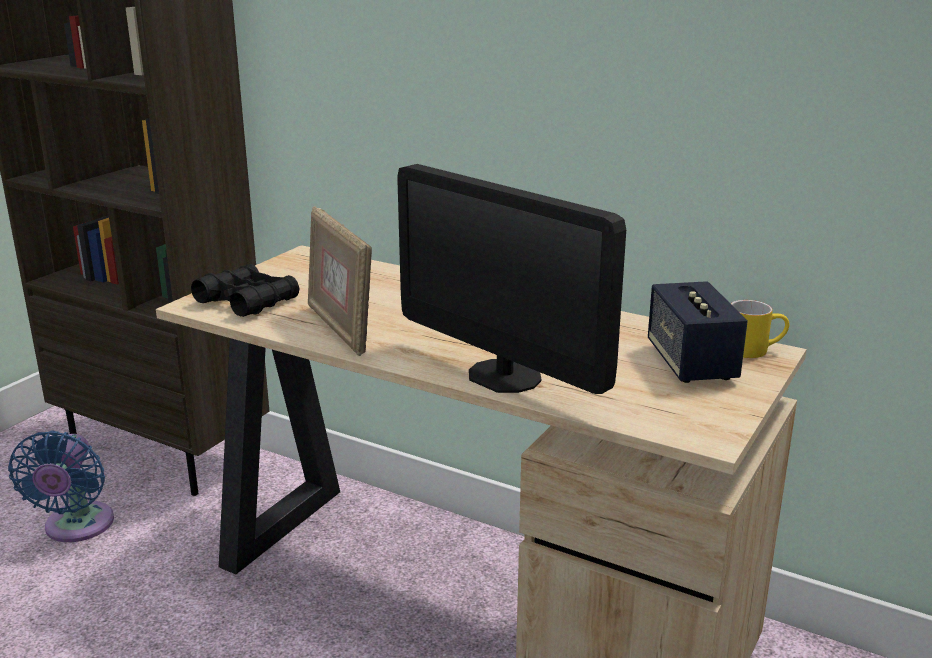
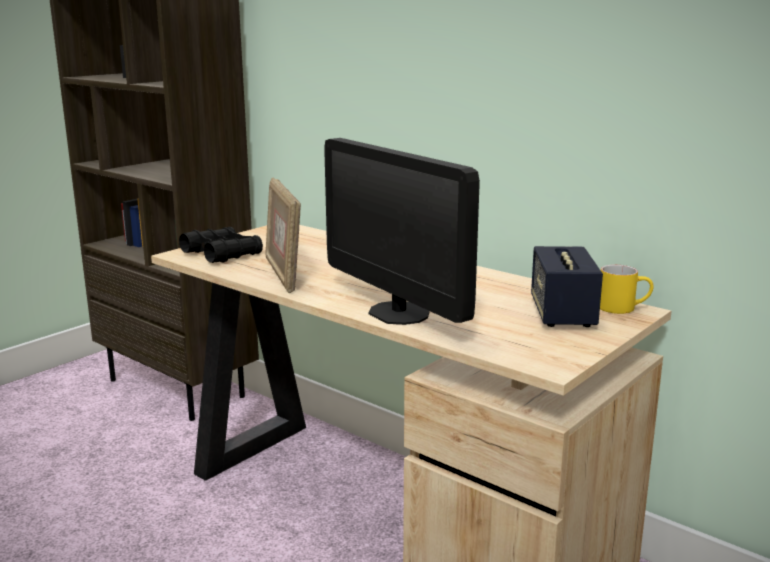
camera: 10 degrees right, 5 degrees down
blue fan [8,430,114,542] -> none

